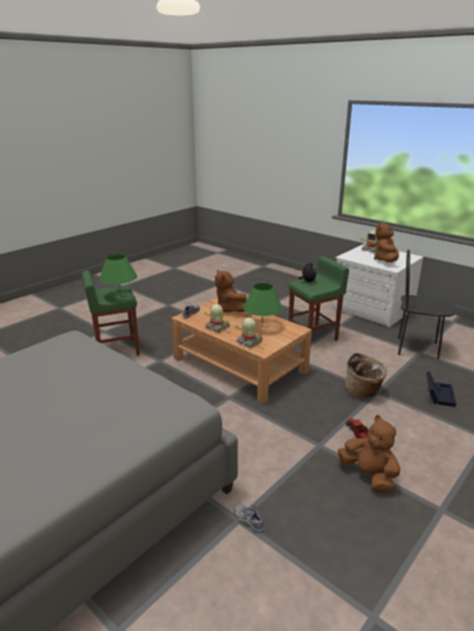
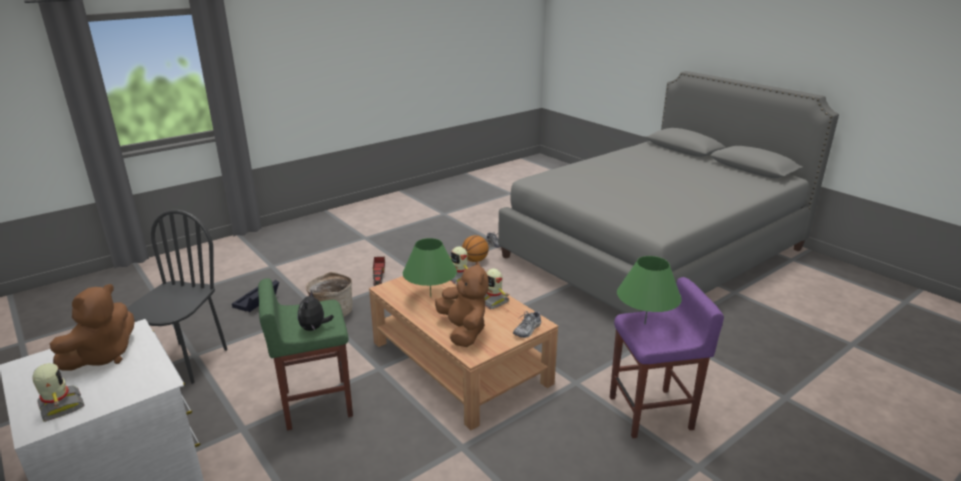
camera: 170 degrees left, 0 degrees up
green stool [82,270,140,356] -> purple stool [610,277,724,438]
brown plush toy [338,415,400,493] -> none
black chair [398,249,456,360] -> black chair turned 105 degrees counterclockwise [127,210,227,384]
none -> basketball [462,235,489,262]

